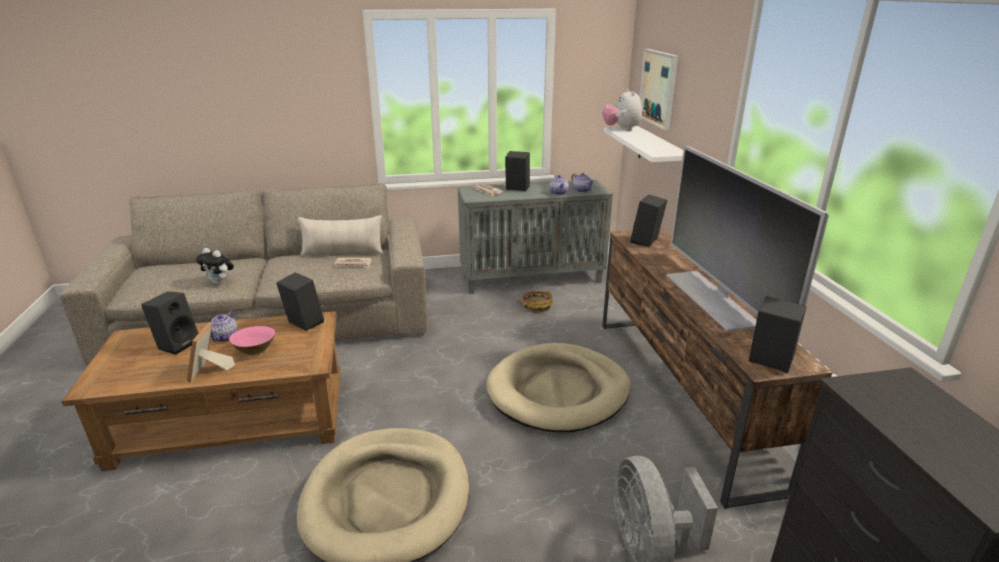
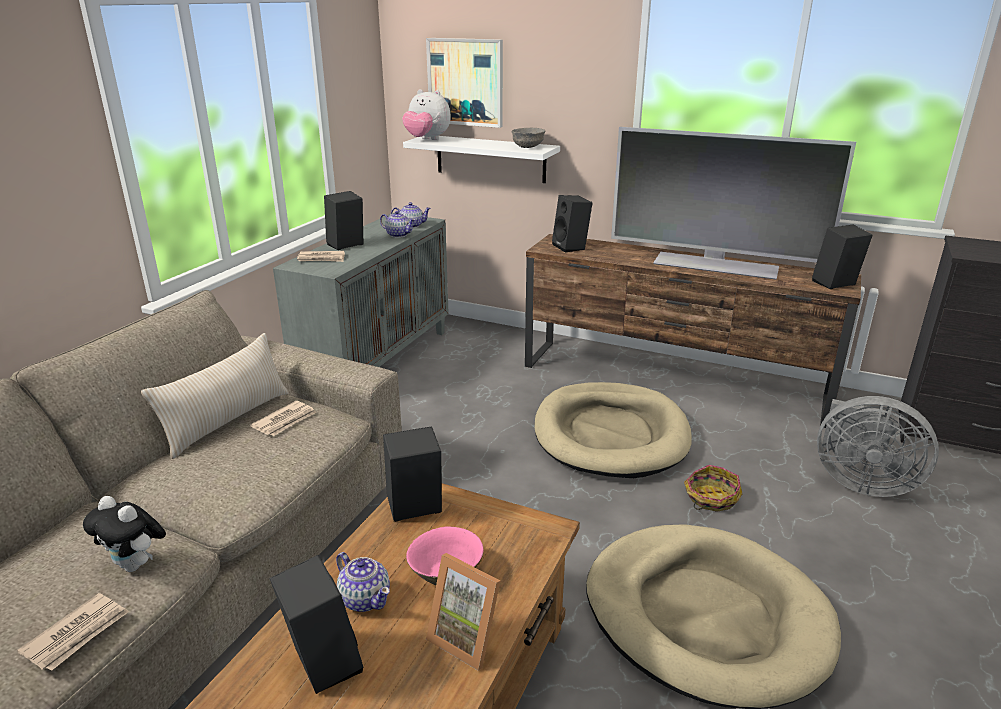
camera: 55 degrees left, 0 degrees up
plush toy [196,248,234,285] -> plush toy turned 60 degrees clockwise [83,496,166,572]
basket [517,291,553,313] -> basket moved to [684,465,742,512]
none -> newspaper [17,593,129,671]
none -> grey bowl [512,128,546,148]

